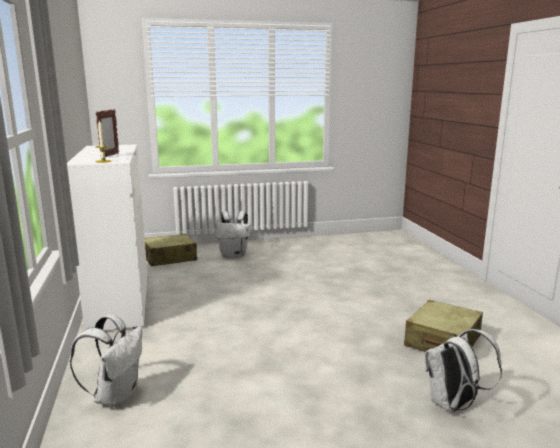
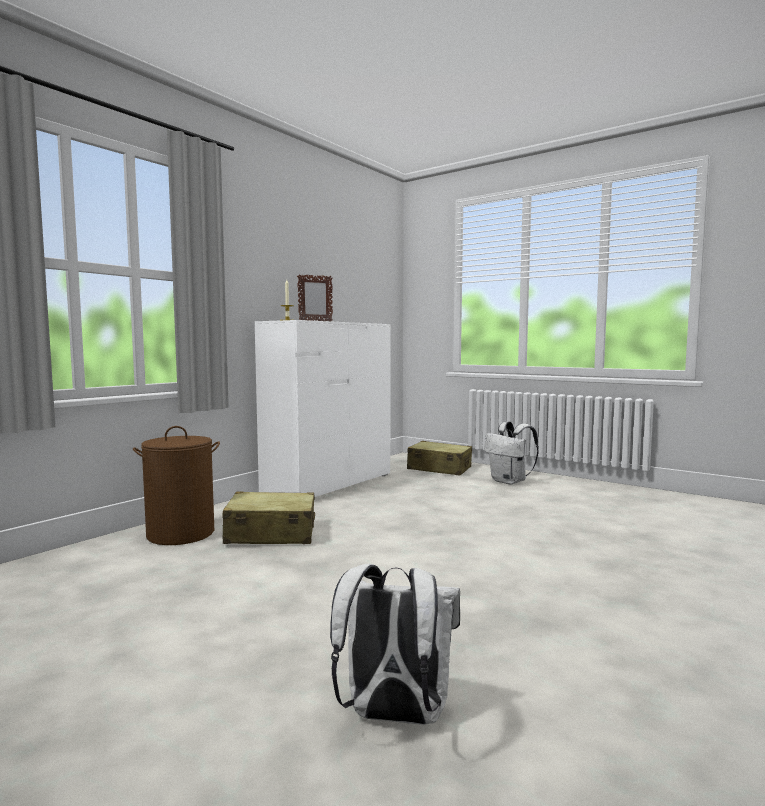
camera: 50 degrees right, 10 degrees down
white backpack [70,315,142,407] -> brown laundry basket [133,426,220,545]
beige suitcase [404,300,483,352] -> beige suitcase moved to [222,491,315,544]

